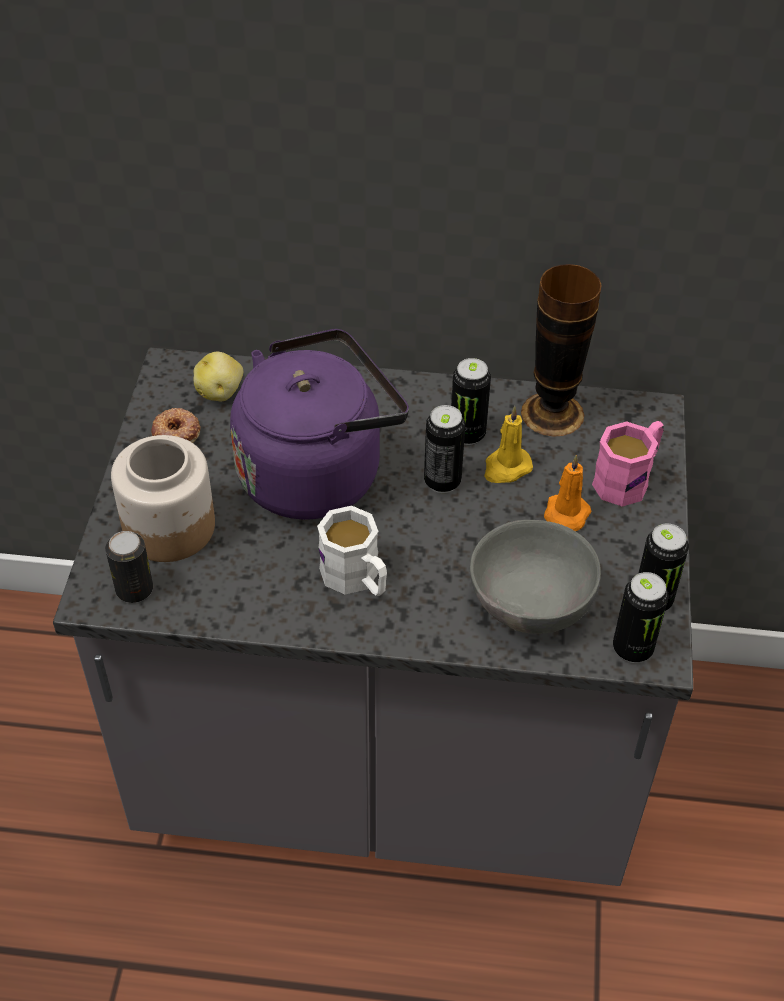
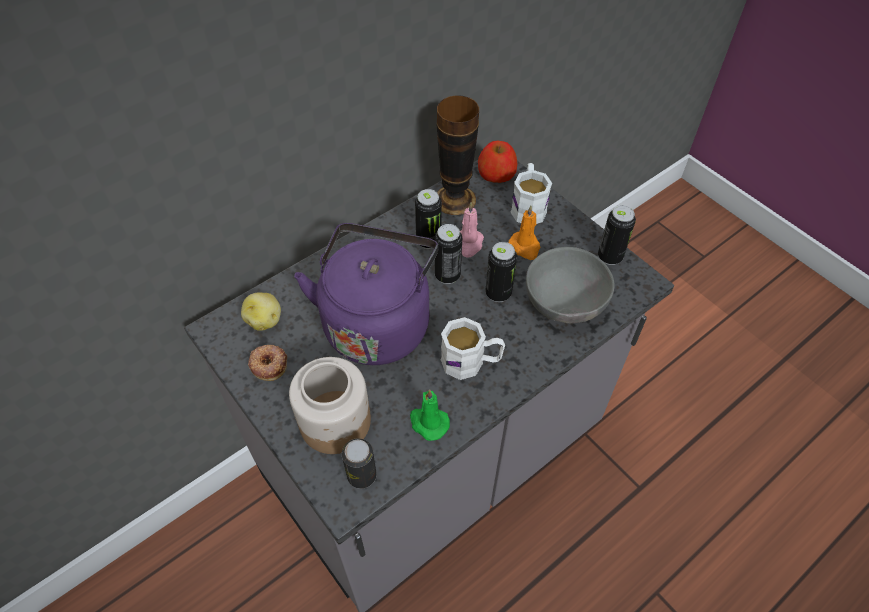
camera: 45 degrees left, 5 degrees up
yellow candle [484,406,533,483] -> pink candle [460,202,484,258]
pink mug [592,421,664,507] -> white mug [511,163,552,224]
can [613,572,669,663] -> can moved to [485,242,517,302]
none -> green candle [410,389,450,441]
none -> apple [478,140,517,183]

